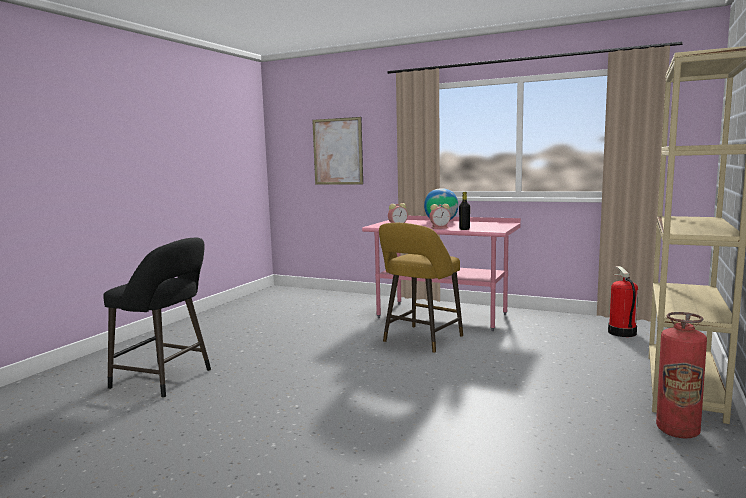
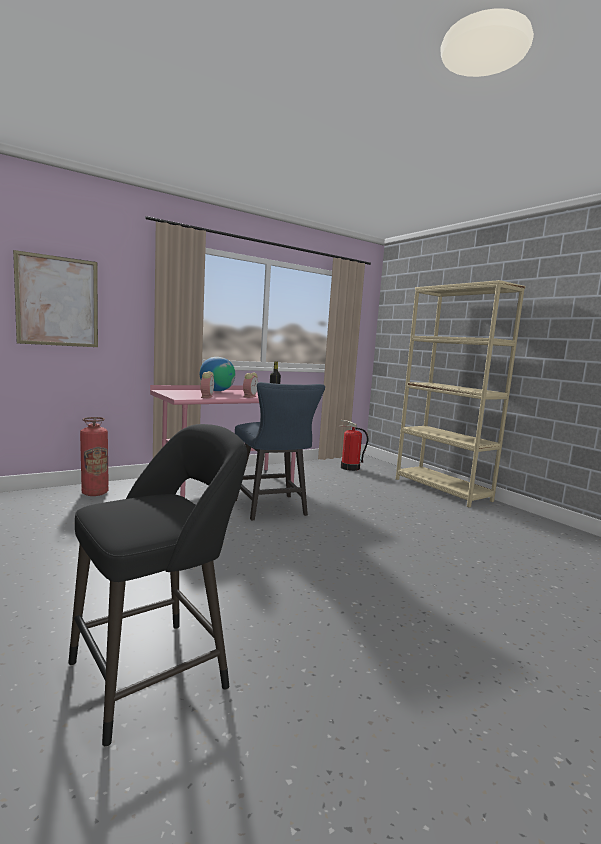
camera: 60 degrees left, 0 degrees up
yellow stool [379,223,463,353] -> blue chair [235,382,325,520]
fire extinguisher [656,312,707,438] -> fire extinguisher moved to [80,417,109,496]

